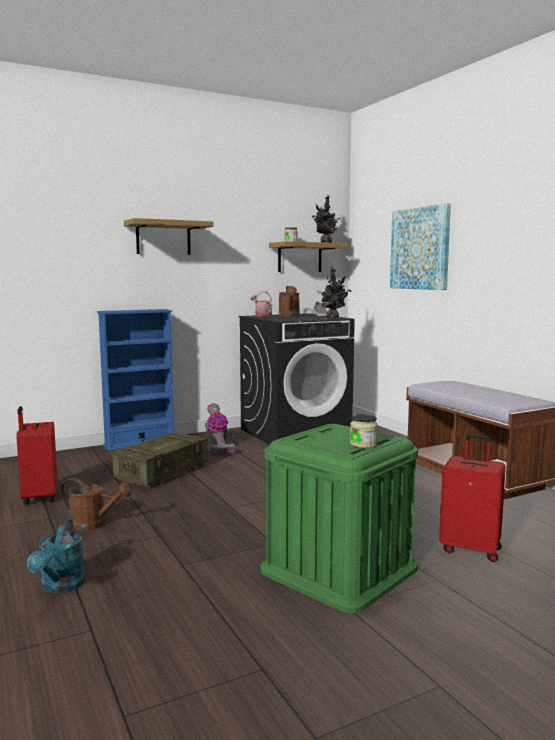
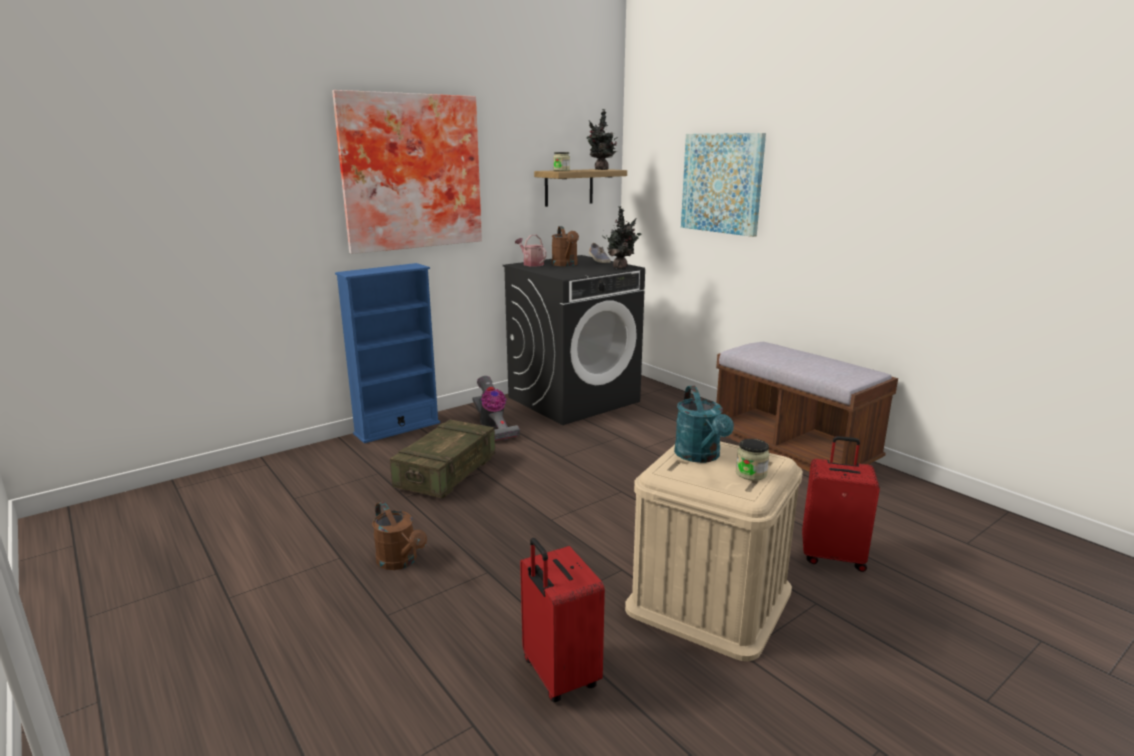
camera: 10 degrees left, 10 degrees up
red suitcase [16,406,58,504] -> red suitcase moved to [520,538,605,702]
turquoise watering can [27,520,85,594] -> turquoise watering can moved to [674,386,734,463]
brown watering can [61,478,132,531] -> brown watering can turned 45 degrees clockwise [372,501,427,570]
shelf [124,218,213,255] -> picture [332,90,482,254]
green storage box [261,424,418,613] -> beige storage box [625,441,803,661]

